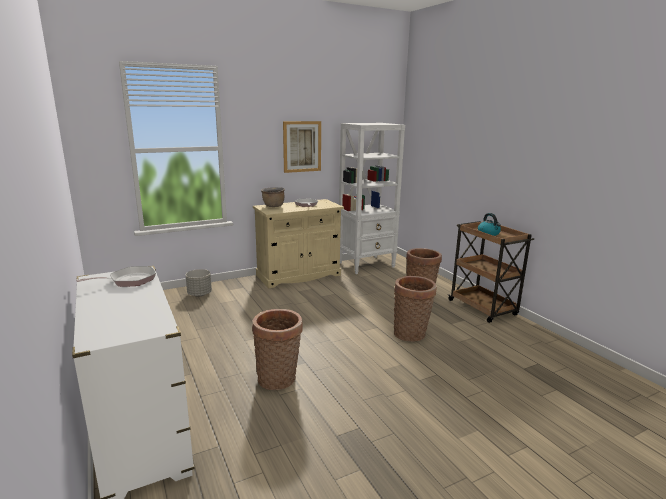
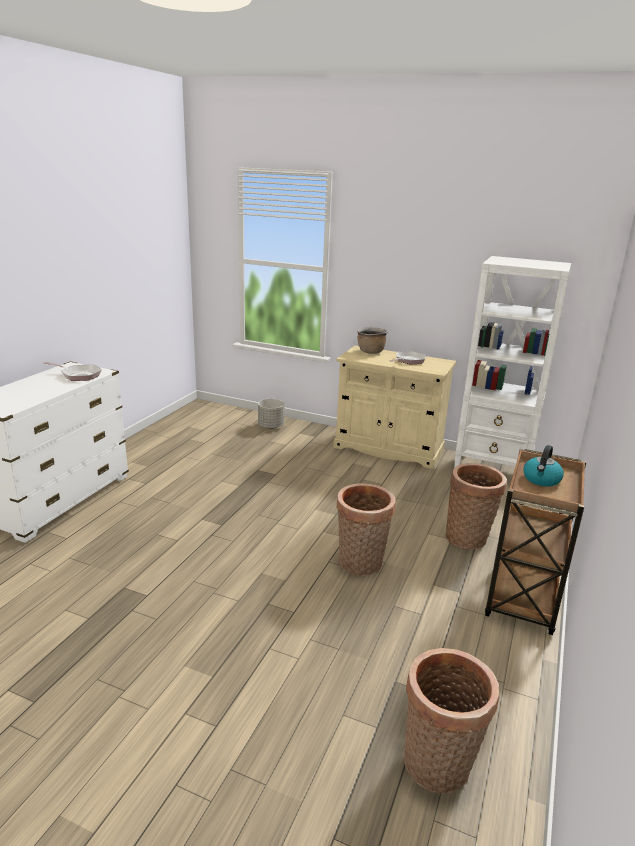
camera: 50 degrees right, 5 degrees up
basket [252,309,303,390] -> basket moved to [404,648,499,794]
picture [283,121,321,173] -> none

